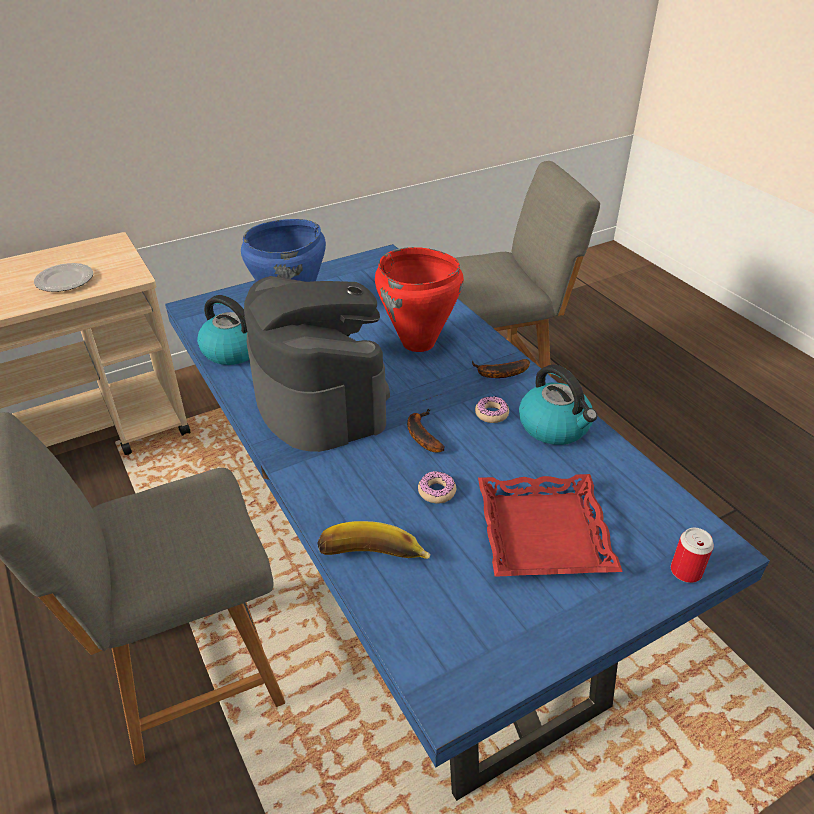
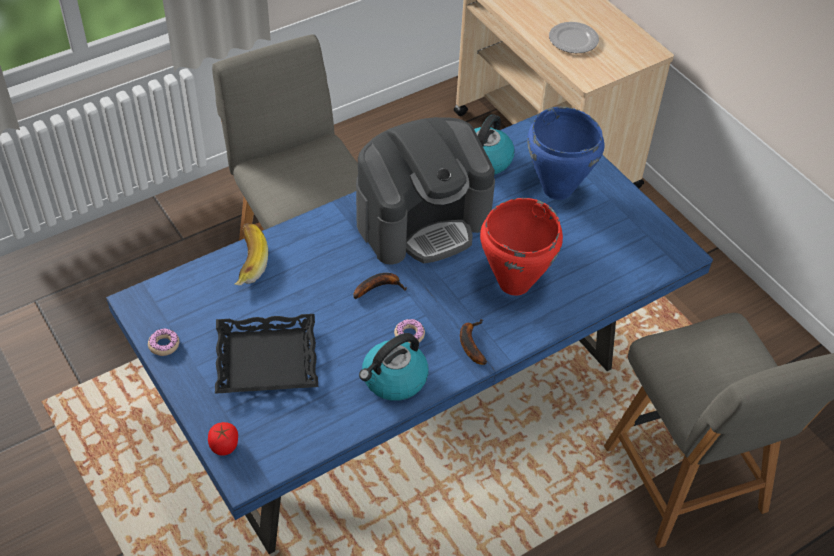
camera: 85 degrees right, 10 degrees up
donut [418,471,456,504] -> donut moved to [148,328,179,356]
red tray [478,474,623,577] -> black tray [215,314,318,394]
can [671,528,714,583] -> tomato [208,422,238,456]

